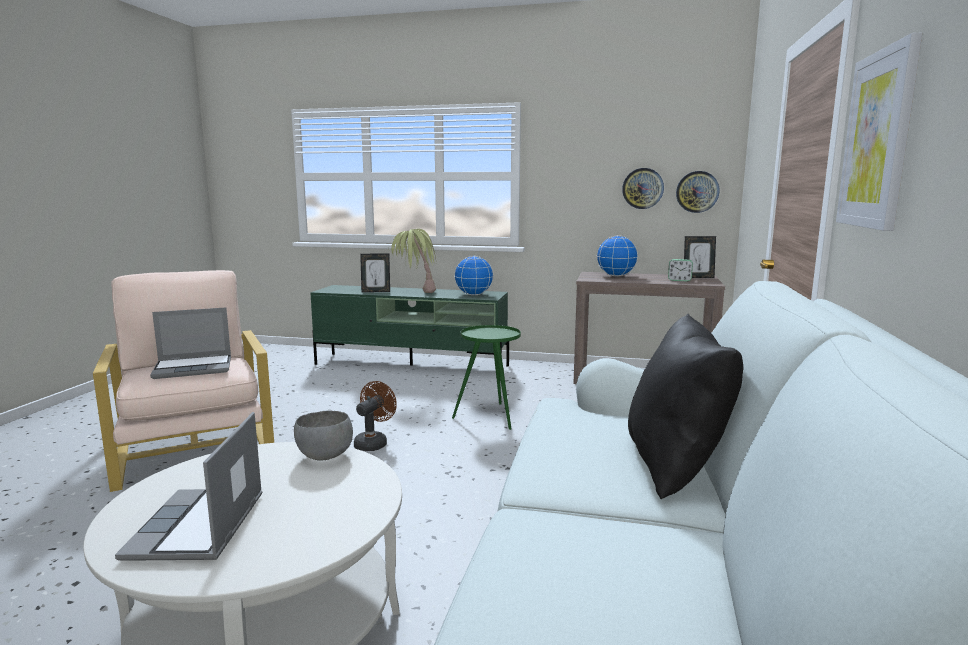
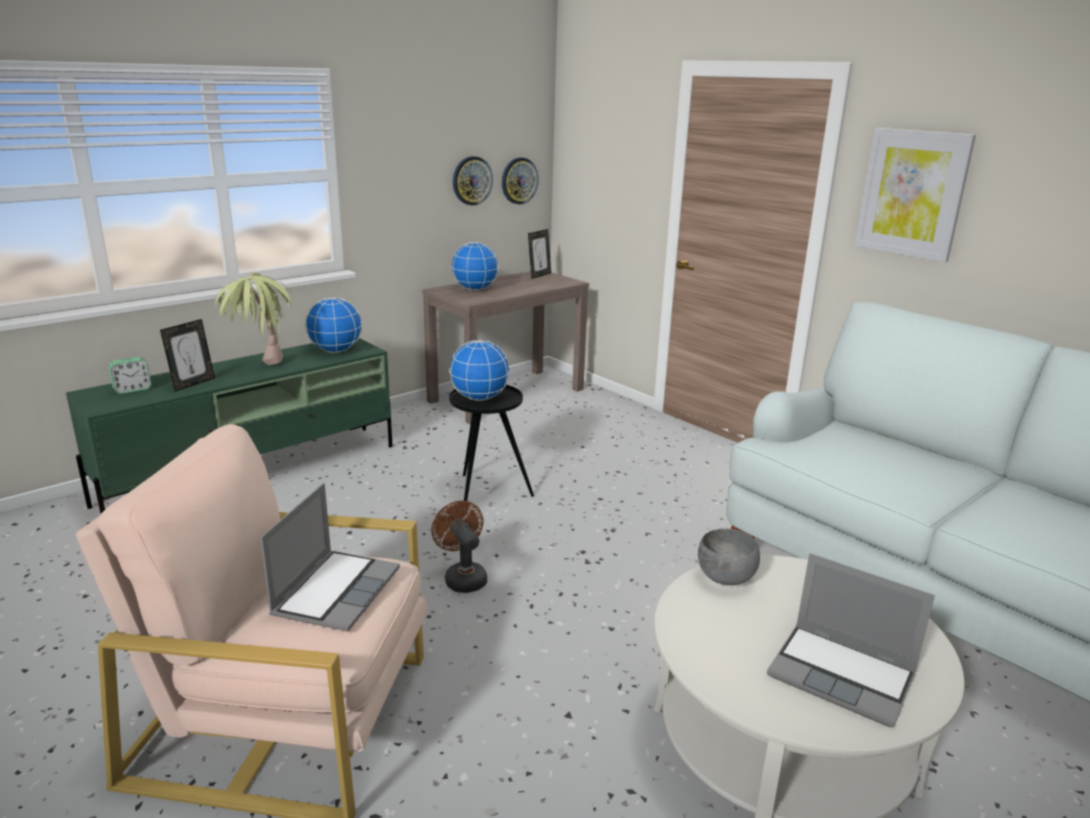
camera: 55 degrees left, 10 degrees up
green side table [452,325,521,430] -> black side table [449,385,534,501]
black pillow [628,314,743,500] -> none
alarm clock [668,259,693,281] -> alarm clock moved to [108,357,151,394]
none -> globe [449,340,510,401]

